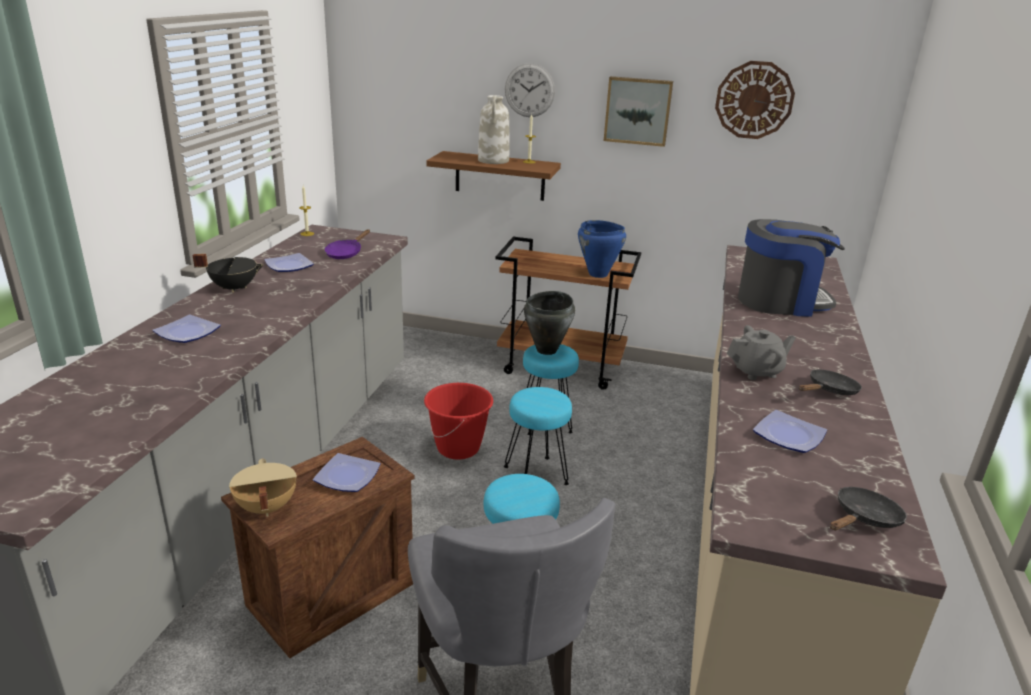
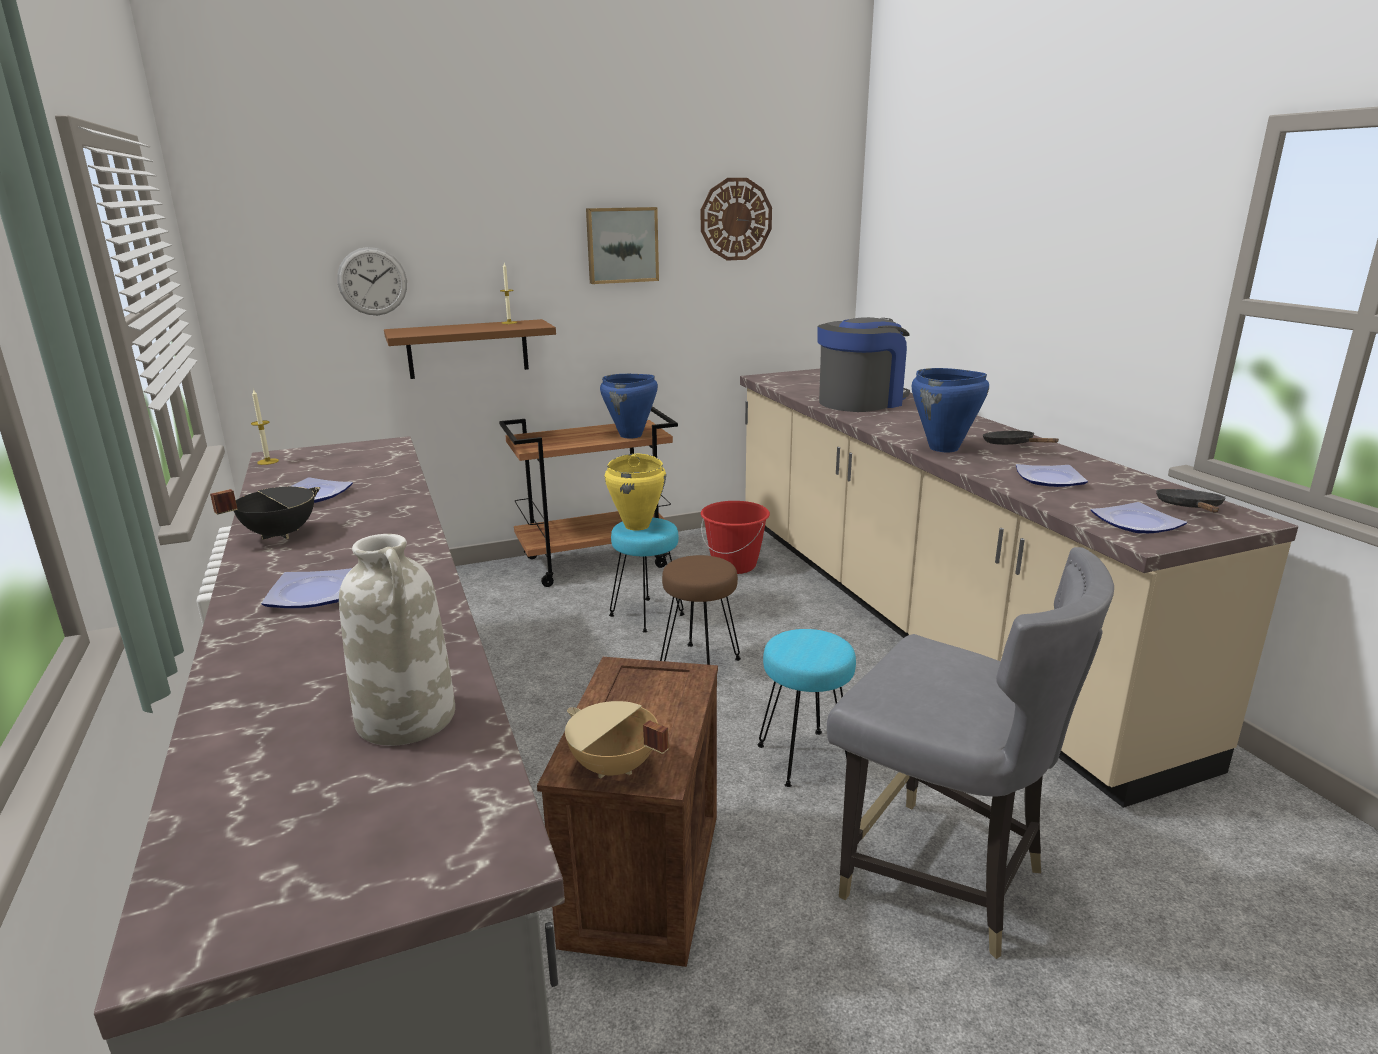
camera: 35 degrees left, 5 degrees down
plate [313,453,381,492] -> plate moved to [1091,502,1187,533]
purple frying pan [325,229,370,259] -> none
red bucket [424,383,493,459] -> red bucket moved to [701,501,770,574]
white vase [478,95,510,164] -> white vase moved to [339,534,455,746]
turquoise stool [504,387,572,485] -> brown stool [660,555,741,665]
wall clock [505,63,555,117] -> wall clock moved to [337,247,407,315]
black cooking pot [524,291,575,355] -> yellow cooking pot [605,454,666,531]
grey teapot [727,325,796,380] -> blue cooking pot [912,368,989,452]
black frying pan [799,369,862,395] -> black frying pan turned 45 degrees counterclockwise [983,431,1059,445]

